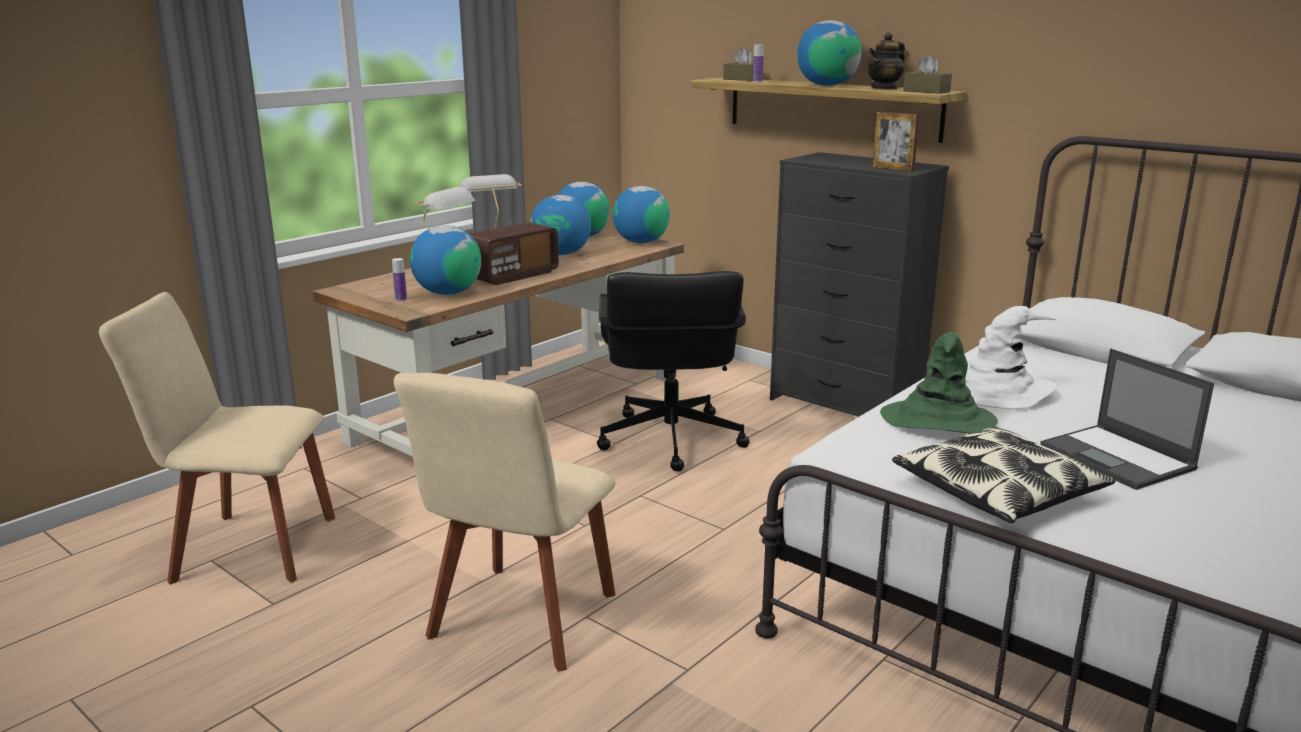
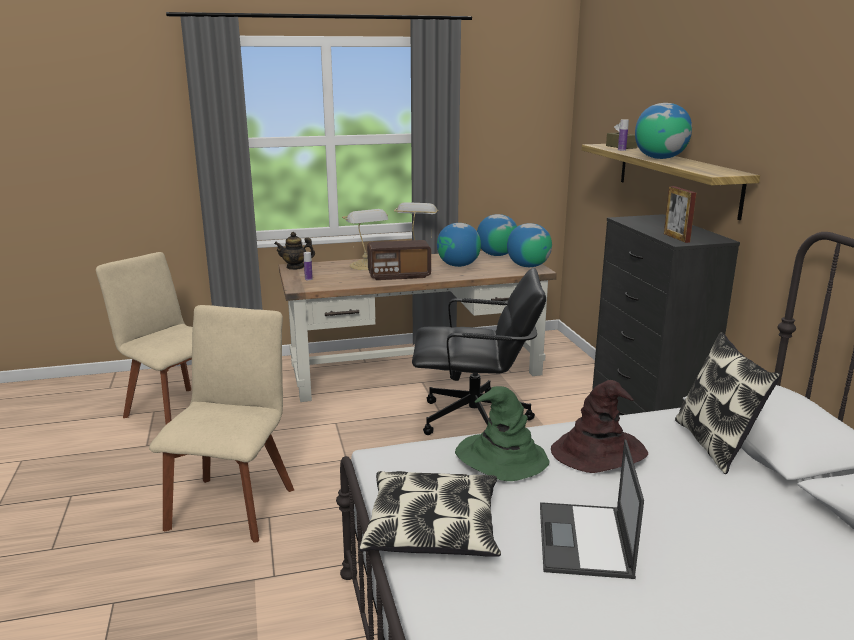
camera: 35 degrees right, 0 degrees up
beige chair [394,372,616,672] -> beige chair turned 135 degrees clockwise [149,305,294,543]
globe [410,226,481,295] -> none
black office chair [597,271,750,472] -> black office chair turned 120 degrees counterclockwise [412,268,546,435]
teapot [867,33,905,90] -> teapot moved to [274,232,315,270]
brown tissue box [903,55,952,94] -> none
white hat [965,306,1056,409] -> brown hat [551,380,648,473]
none -> pillow [675,332,781,474]

